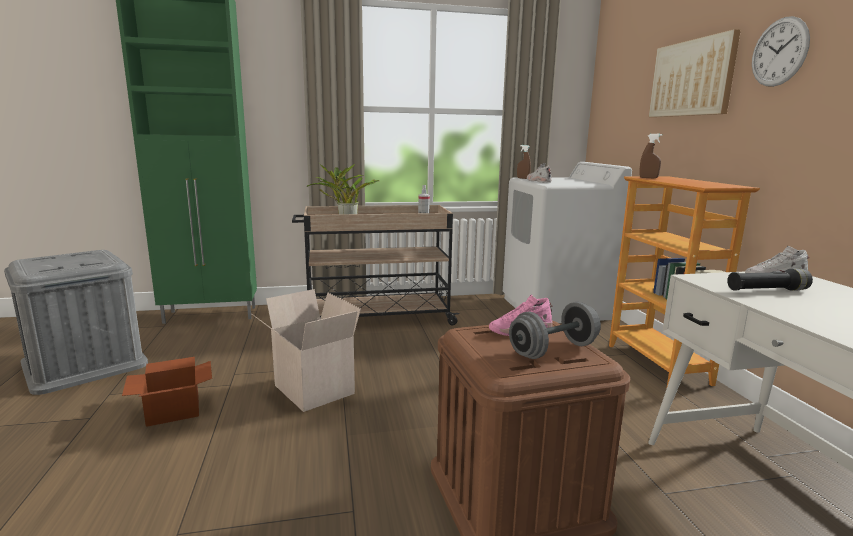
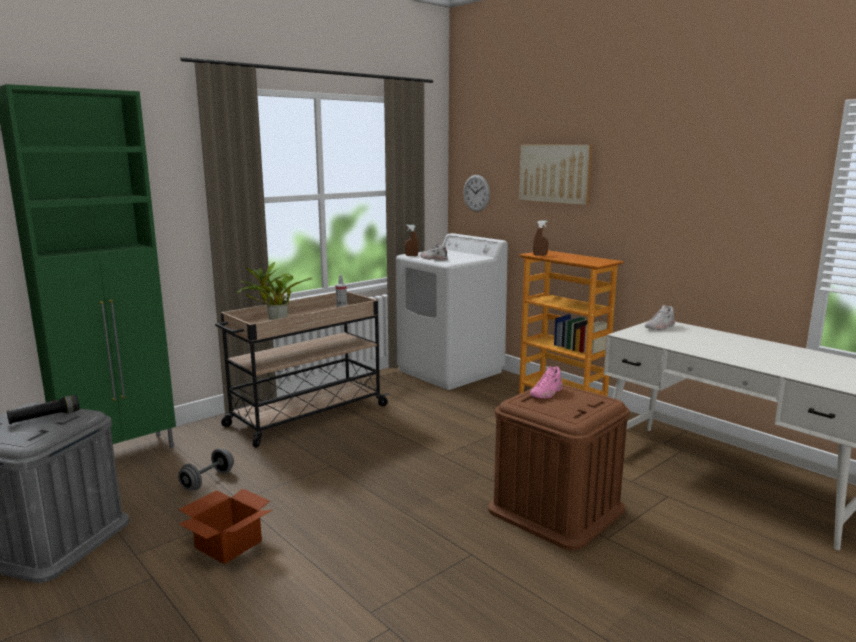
camera: 30 degrees left, 0 degrees up
cardboard box [252,289,361,412] -> none
grey dumbbell [509,302,601,359] -> grey dumbbell moved to [178,448,234,490]
black flashlight [727,269,813,291] -> black flashlight moved to [7,395,80,424]
wall clock [752,16,810,87] -> wall clock moved to [463,175,490,212]

